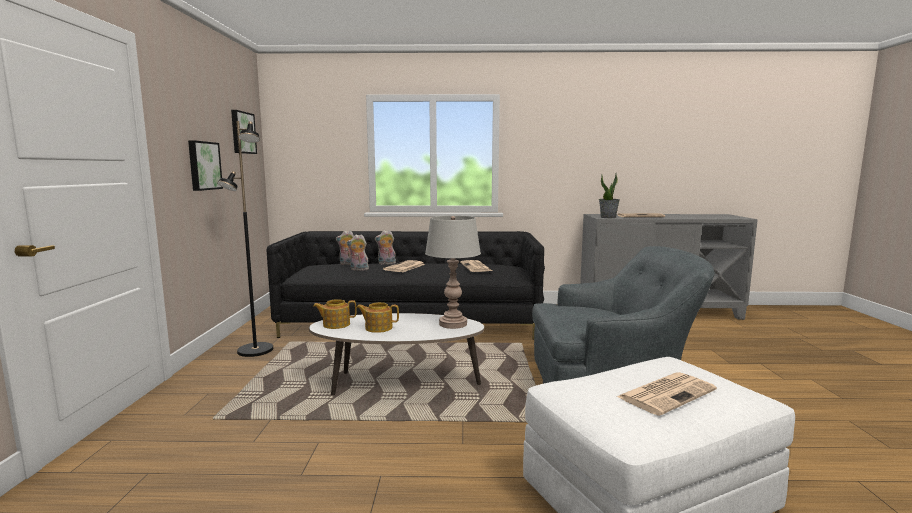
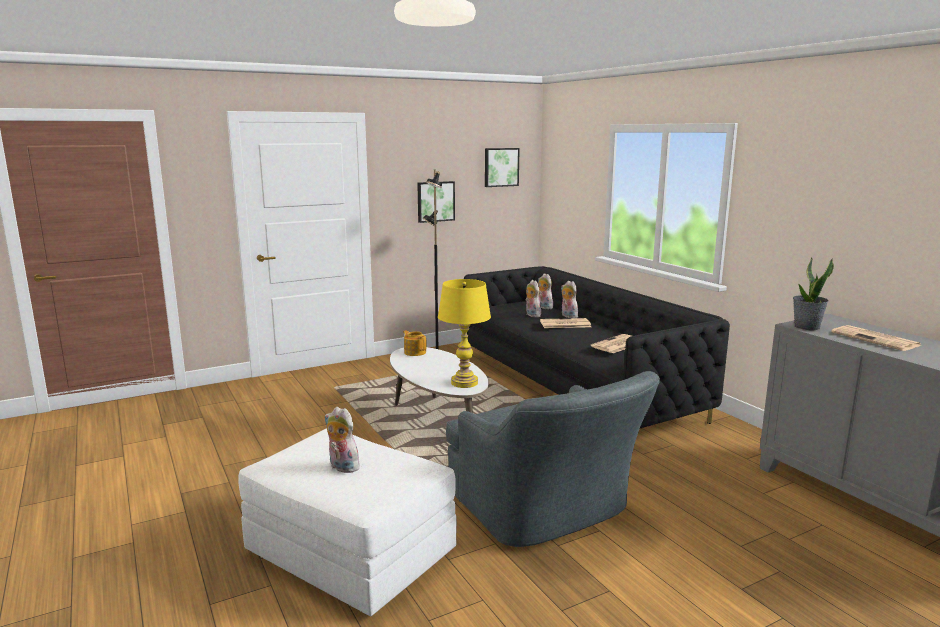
camera: 60 degrees right, 5 degrees up
teapot [356,302,399,333] -> none
grey table lamp [425,216,481,329] -> yellow table lamp [438,279,491,388]
newspaper [617,372,717,416] -> plush toy [325,407,361,473]

